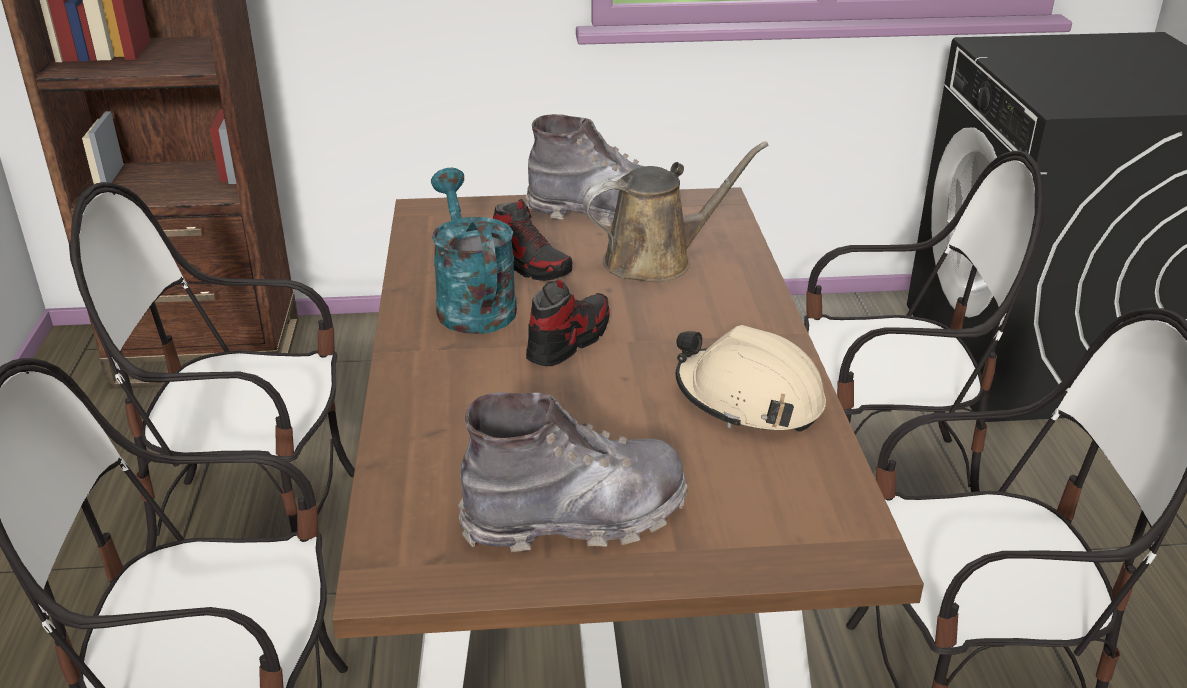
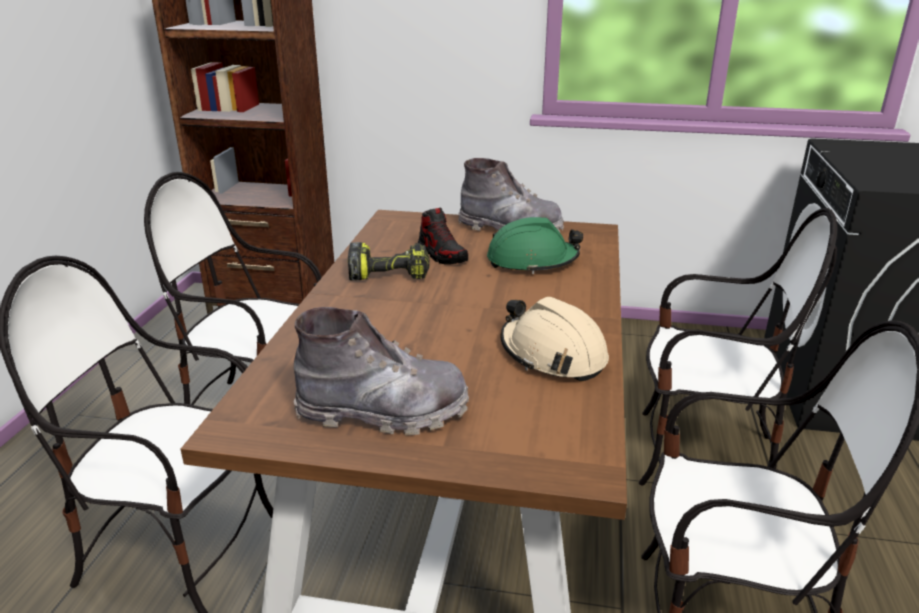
camera: 15 degrees right, 5 degrees down
turquoise watering can [431,168,517,334] -> power drill [348,242,430,281]
shoe [526,280,610,366] -> none
brown watering can [583,142,769,282] -> green hard hat [487,217,583,274]

